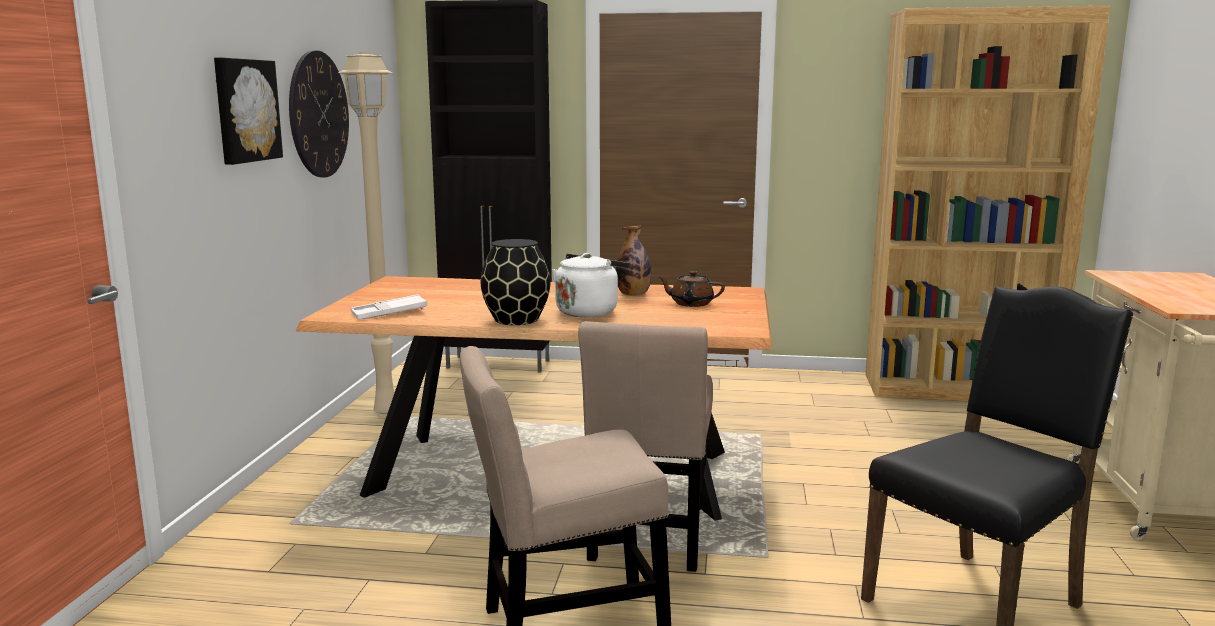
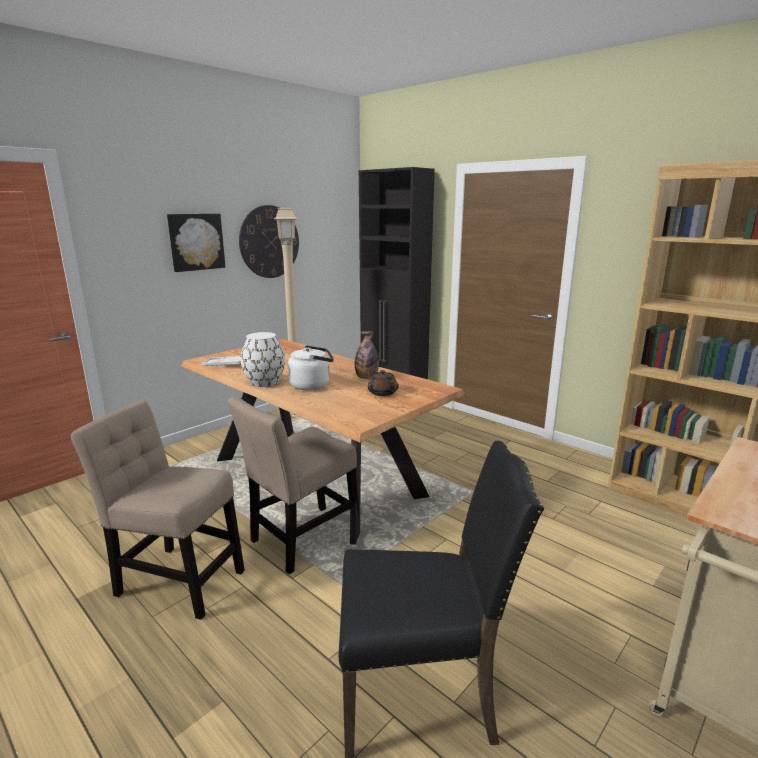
camera: 35 degrees right, 5 degrees up
black vase [481,239,550,325] -> white vase [241,332,285,387]

